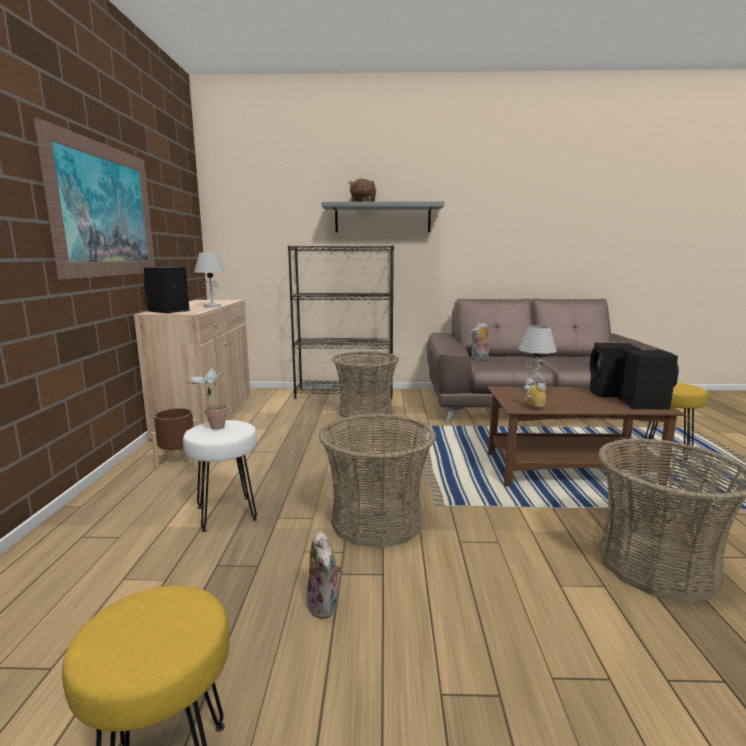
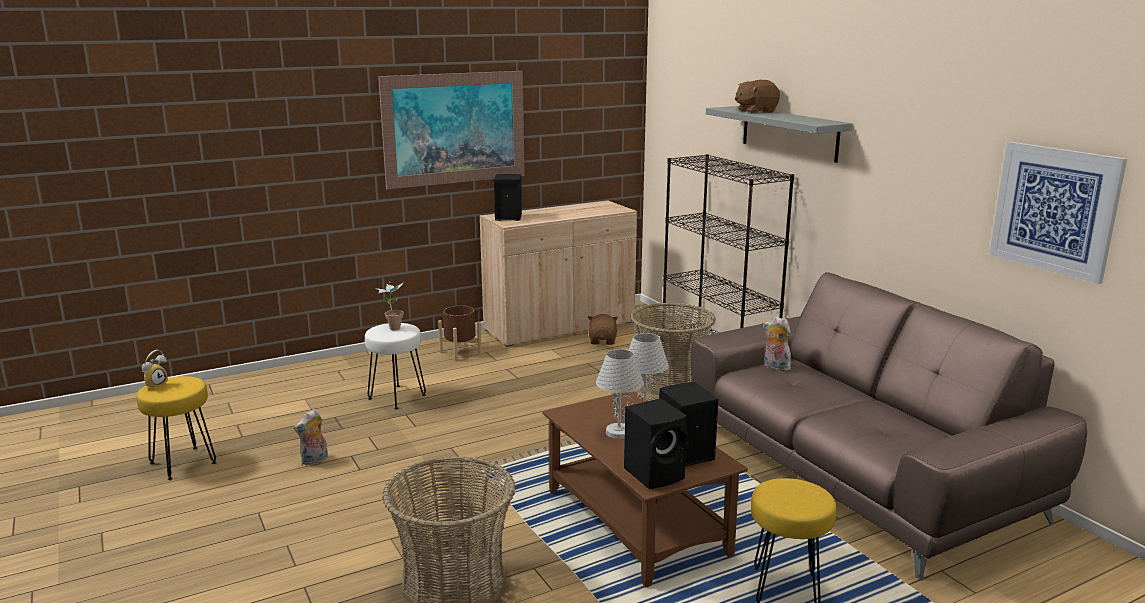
camera: 60 degrees right, 5 degrees up
white table lamp [194,252,225,308] -> white table lamp moved to [596,349,644,439]
basket [319,414,436,548] -> none
alarm clock [524,372,546,409] -> alarm clock moved to [142,350,168,390]
none -> brown plush toy [588,314,618,345]
none -> picture [989,142,1127,284]

